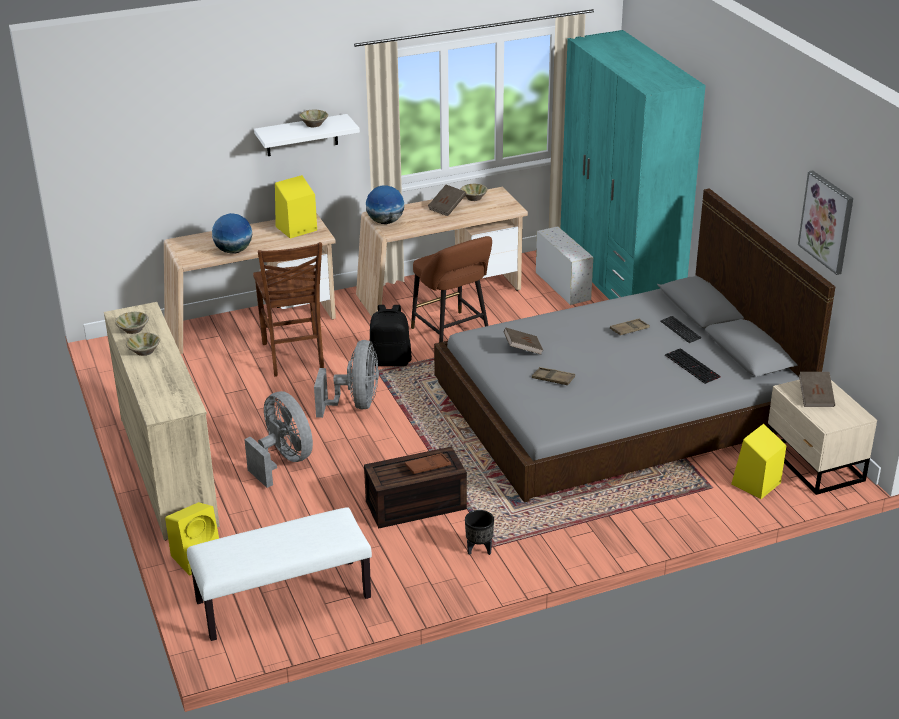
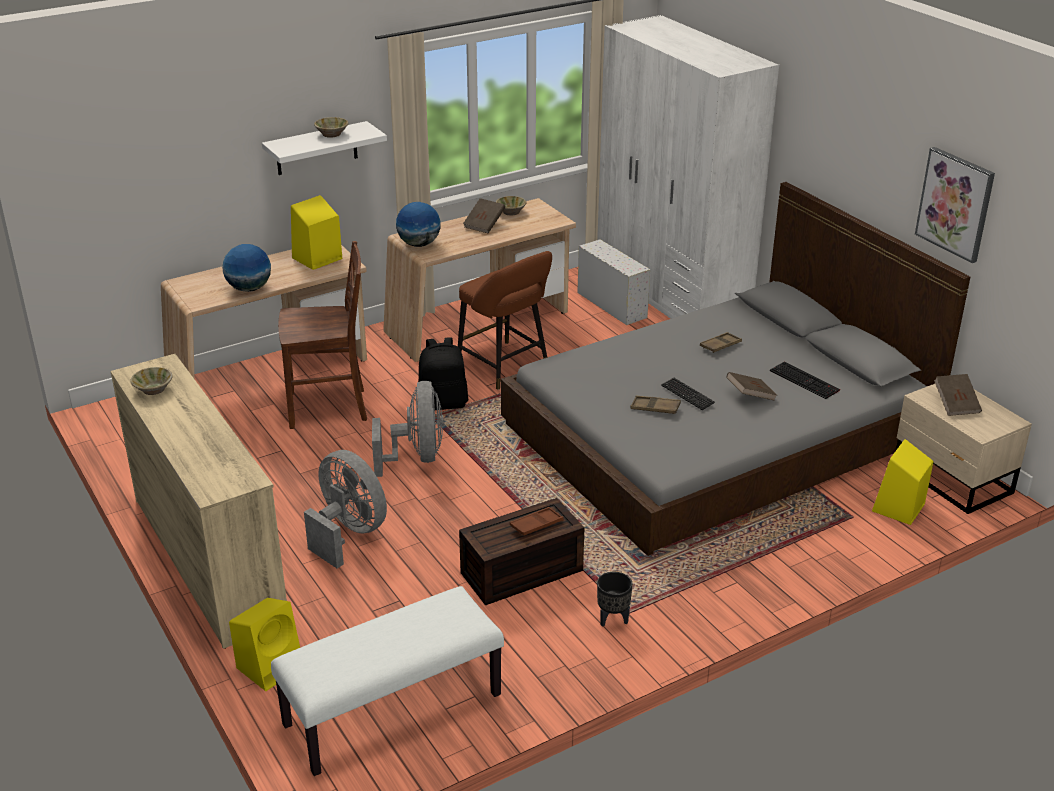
camera: 10 degrees left, 0 degrees up
beige bowl [126,333,160,356] -> none
brown chair [253,242,324,376] -> brown chair turned 75 degrees counterclockwise [278,241,367,429]
brown book [504,328,543,354] -> brown book moved to [726,372,777,401]
turquoise wardrobe [561,30,706,300] -> white wardrobe [597,15,779,319]
keyboard [660,316,701,343] -> keyboard moved to [661,378,715,410]

